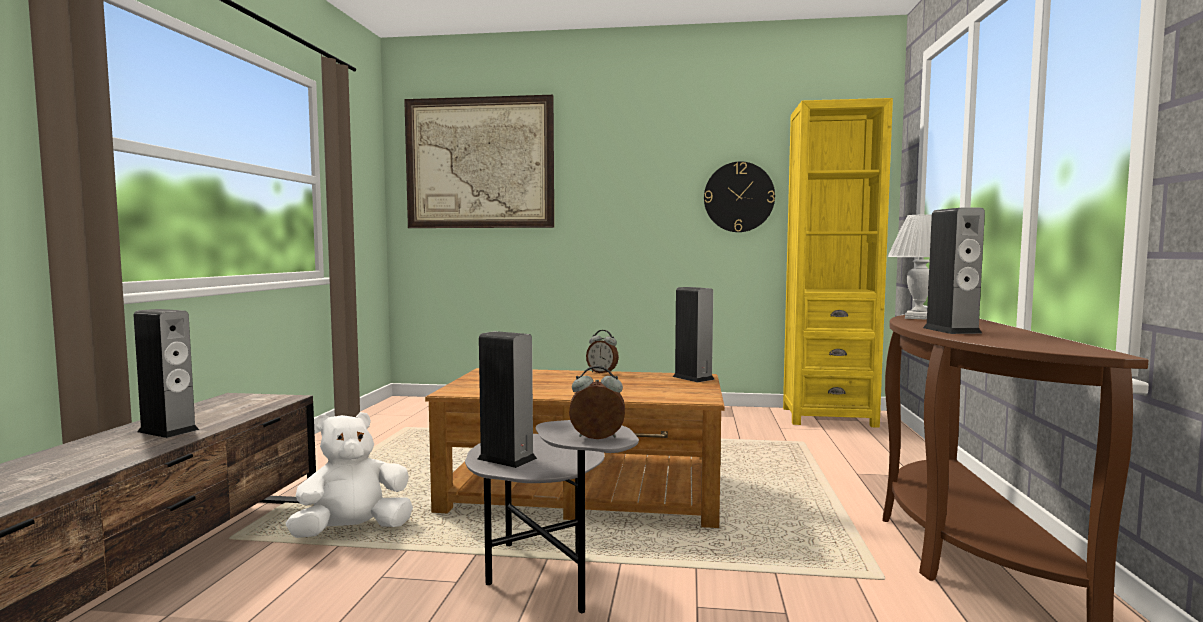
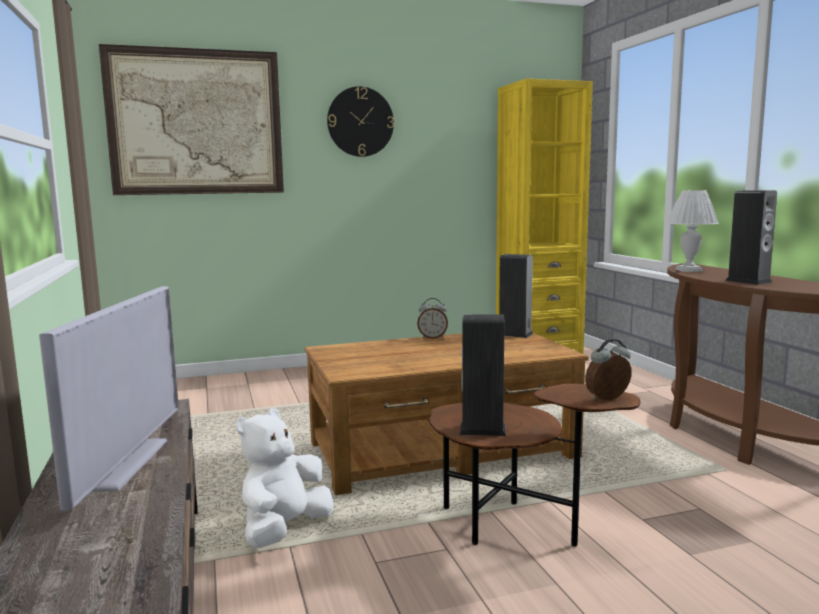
camera: 25 degrees left, 5 degrees up
speaker [134,309,199,438] -> television [39,286,179,511]
grey side table [465,420,639,613] -> brown side table [429,384,640,547]
wall clock [704,162,775,232] -> wall clock moved to [327,86,394,157]

